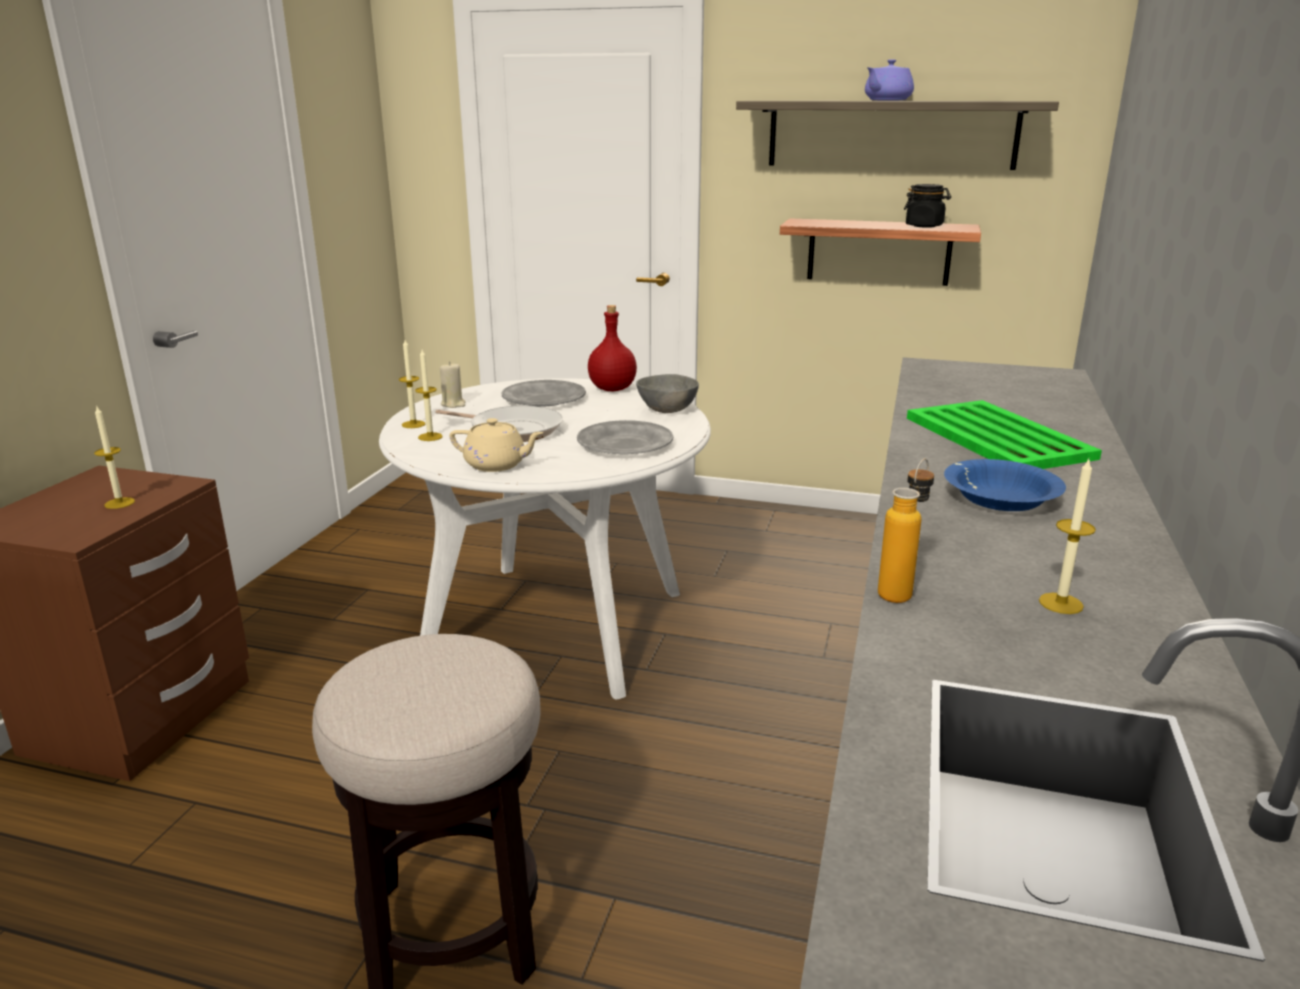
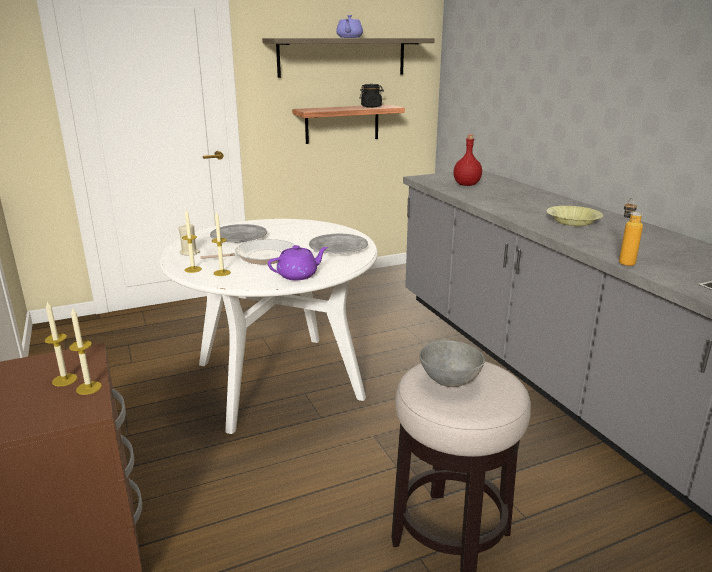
camera: 40 degrees left, 0 degrees up
beige teapot [450,418,544,472] -> purple teapot [268,245,328,280]
red bottle [588,305,637,391] -> red bottle moved to [453,134,482,186]
grey bowl [636,374,699,413] -> grey bowl moved to [419,340,485,387]
green tray [907,400,1102,469] -> none
blue bowl [944,459,1066,511] -> yellow bowl [547,206,603,226]
candle [1039,459,1096,614] -> candle moved to [69,307,102,395]

